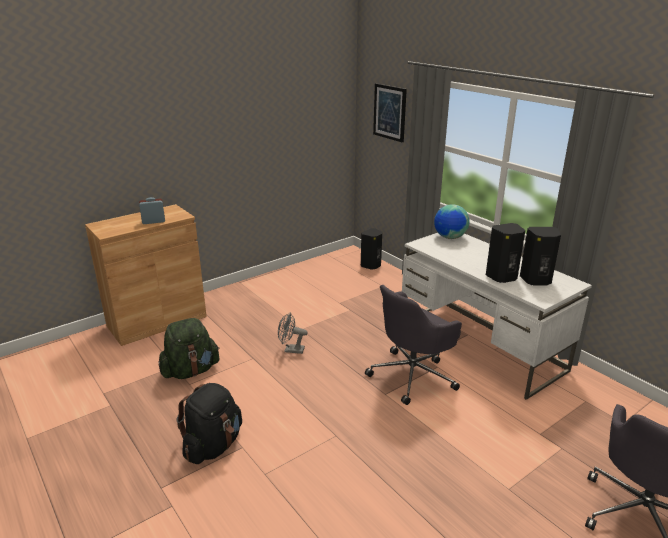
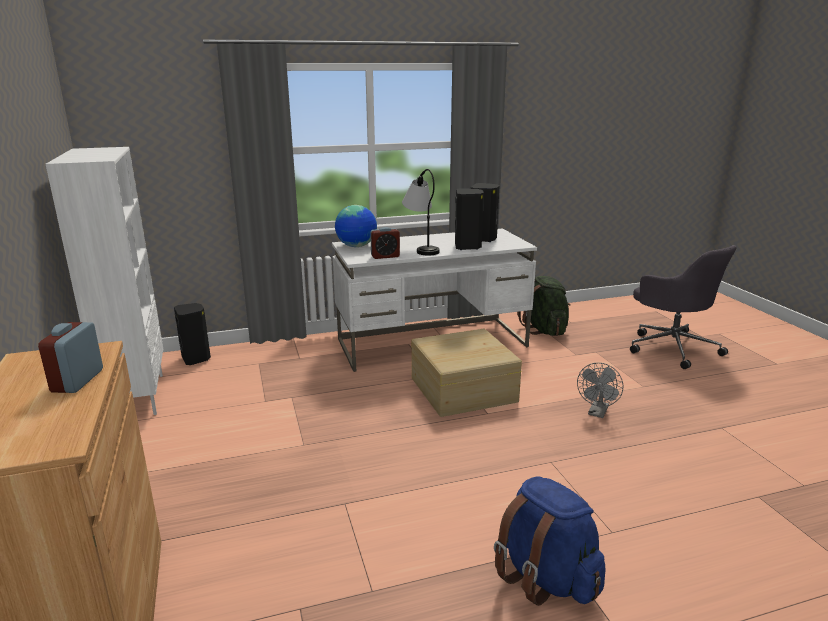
camera: 70 degrees left, 5 degrees down
green backpack [158,318,220,379] -> green backpack moved to [517,276,571,336]
black backpack [176,383,242,464] -> blue backpack [494,476,605,606]
grey fan [278,313,308,354] -> grey fan moved to [577,363,623,418]
grey office chair [365,285,462,405] -> beige storage box [412,329,522,417]
picture [373,83,407,142] -> none
none -> white bookcase [46,147,163,415]
none -> alarm clock [370,227,400,259]
none -> table lamp [402,169,440,255]

